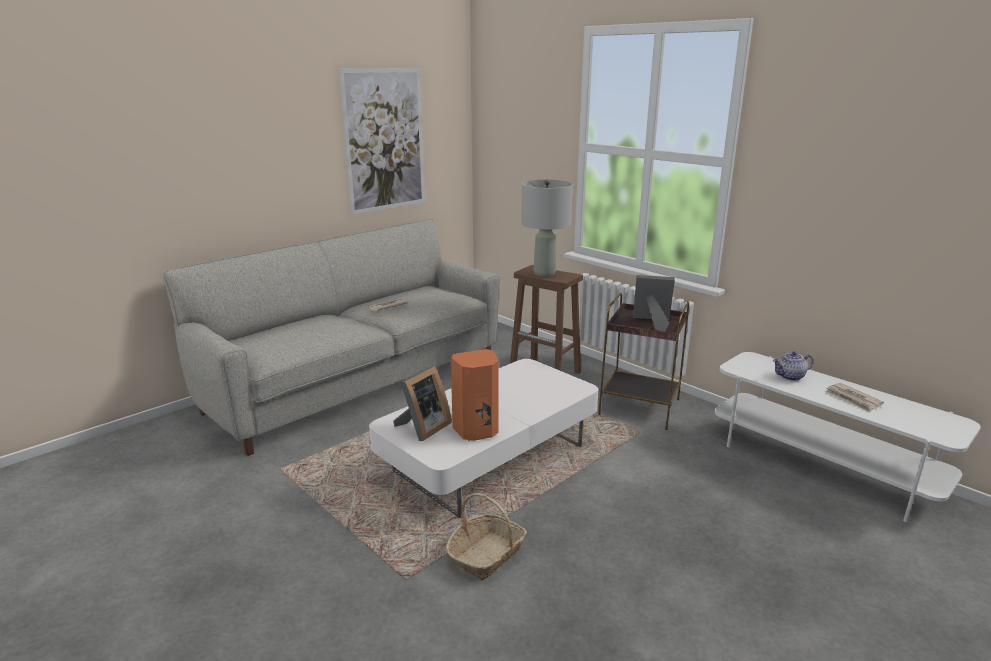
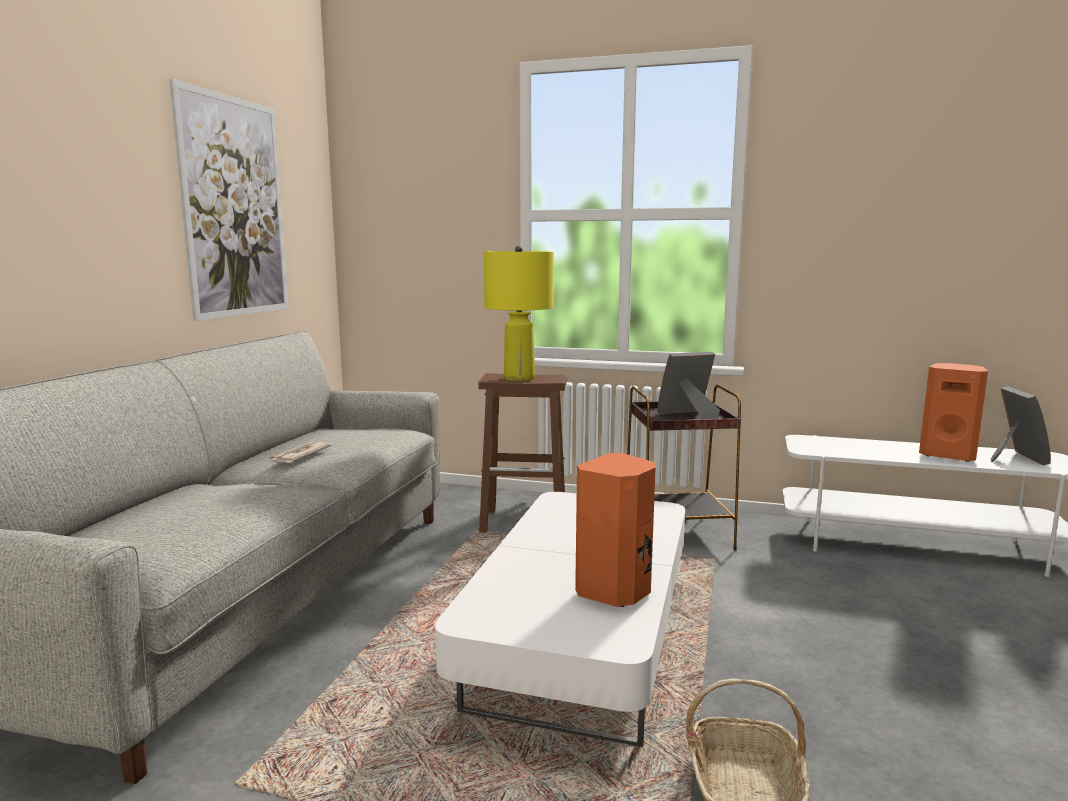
camera: 30 degrees left, 10 degrees down
picture frame [393,366,452,441] -> picture frame moved to [991,386,1051,465]
grey table lamp [521,179,573,277] -> yellow table lamp [484,246,554,381]
teapot [772,352,814,381] -> none
newspaper [826,383,884,412] -> orange speaker [919,363,988,462]

